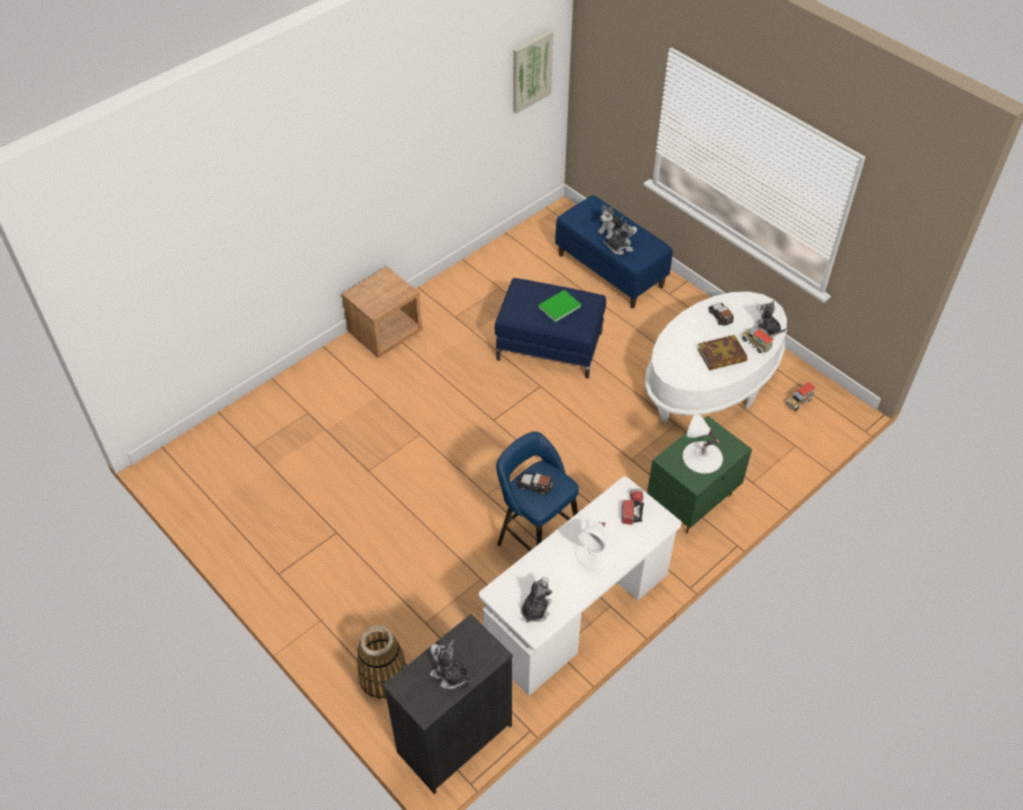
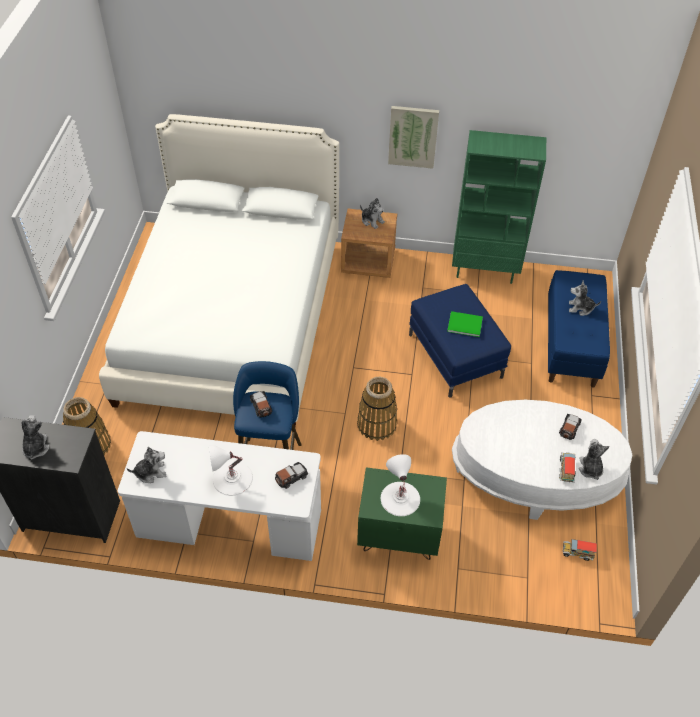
camera: 50 degrees right, 0 degrees up
picture [513,30,553,114] -> picture moved to [388,106,439,169]
plush toy [604,220,637,255] -> plush toy moved to [360,198,385,229]
flashlight [622,488,644,525] -> toy car [275,462,308,489]
book [697,335,747,370] -> none
none -> white bed [99,114,339,426]
none -> basket [357,377,397,441]
none -> green bookcase [452,130,546,284]

